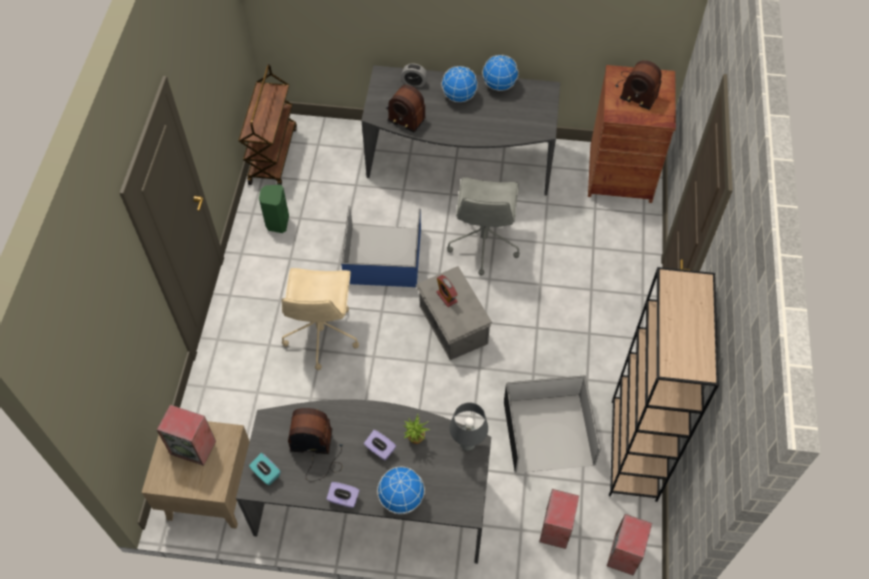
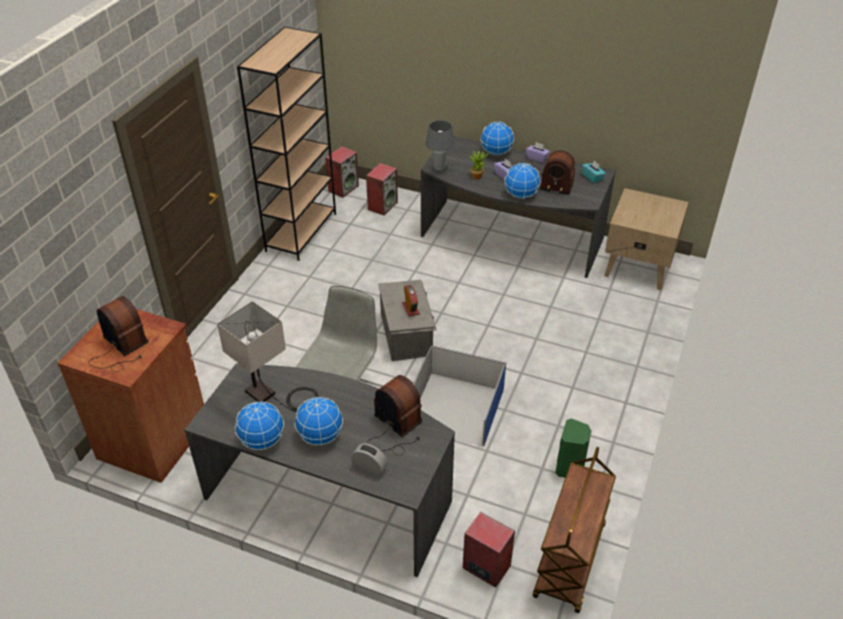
camera: 165 degrees left, 15 degrees down
speaker [157,405,216,466] -> speaker moved to [463,512,515,588]
beige office chair [282,268,359,370] -> none
black storage box [504,375,601,473] -> none
none -> table lamp [217,301,318,412]
none -> globe [505,163,540,199]

